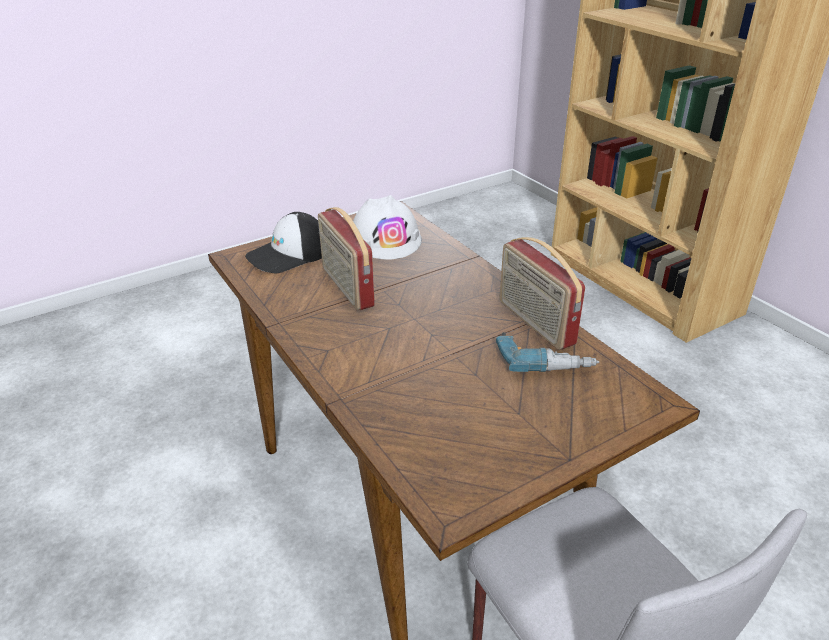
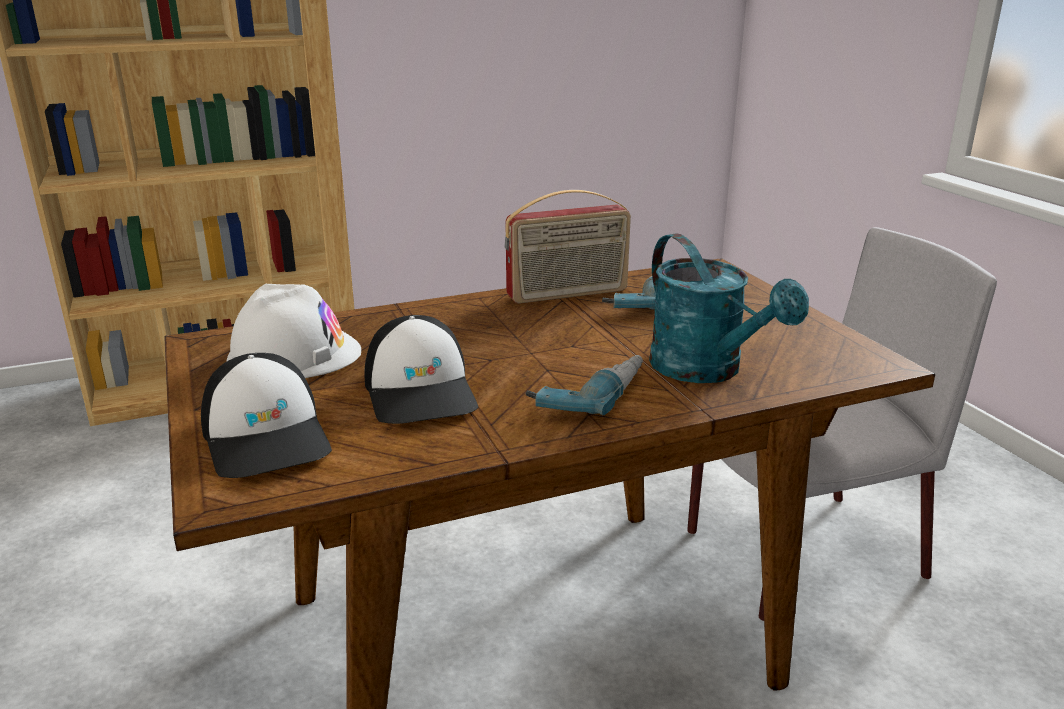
camera: 80 degrees left, 10 degrees down
radio [318,207,375,310] -> cap [364,315,478,424]
none -> power drill [526,355,643,415]
none -> turquoise watering can [649,234,809,383]

